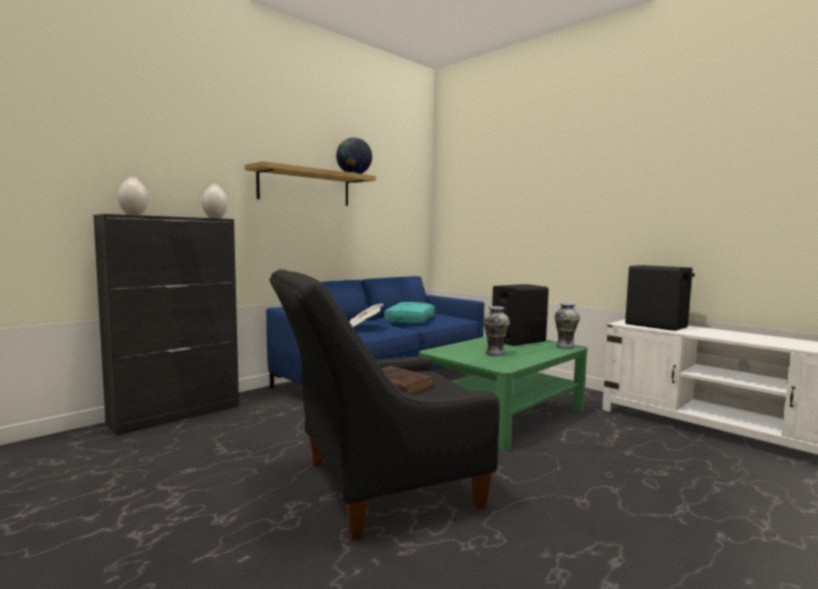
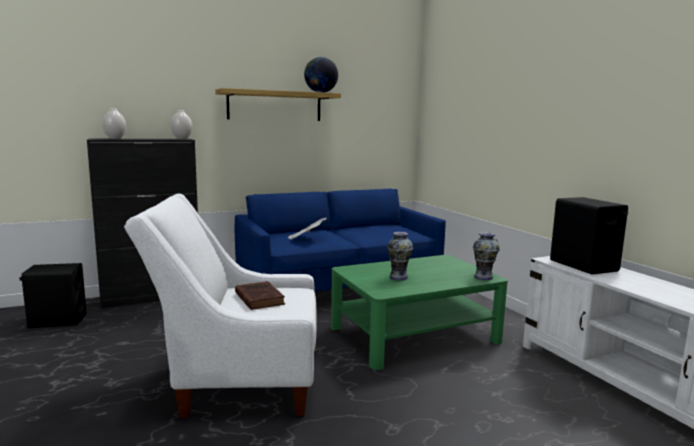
camera: 20 degrees right, 5 degrees up
black armchair [270,269,500,541] -> white armchair [124,194,317,418]
turquoise pillow [384,302,435,323] -> none
black speaker [492,284,549,346] -> black speaker moved to [19,263,86,328]

